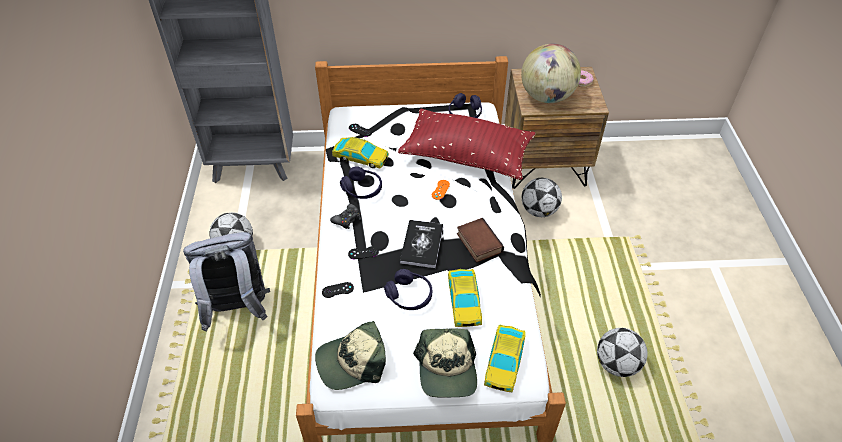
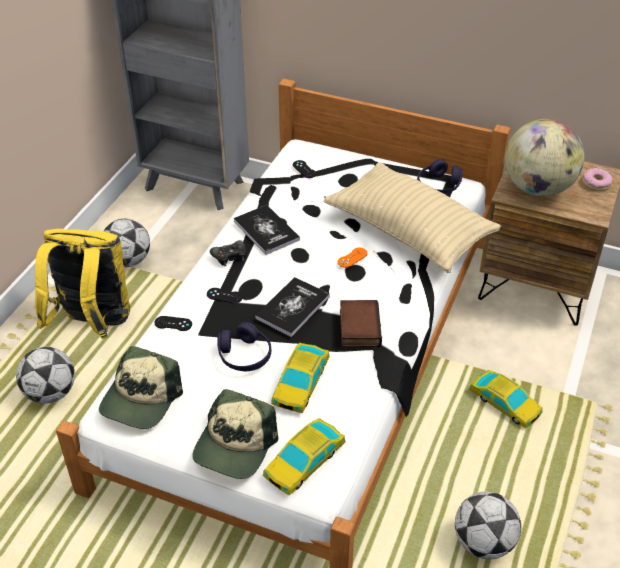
camera: 25 degrees right, 5 degrees down
grey backpack [183,232,270,331] -> yellow backpack [35,229,130,339]
cap [315,321,386,390] -> cap turned 75 degrees counterclockwise [99,346,183,429]
toy car [332,137,389,169] -> toy car moved to [469,370,543,429]
purple headphones [340,166,382,199] -> book [234,205,300,255]
red pillow [398,109,535,180] -> beige pillow [324,162,501,273]
football [522,178,562,217] -> football moved to [16,347,75,404]

